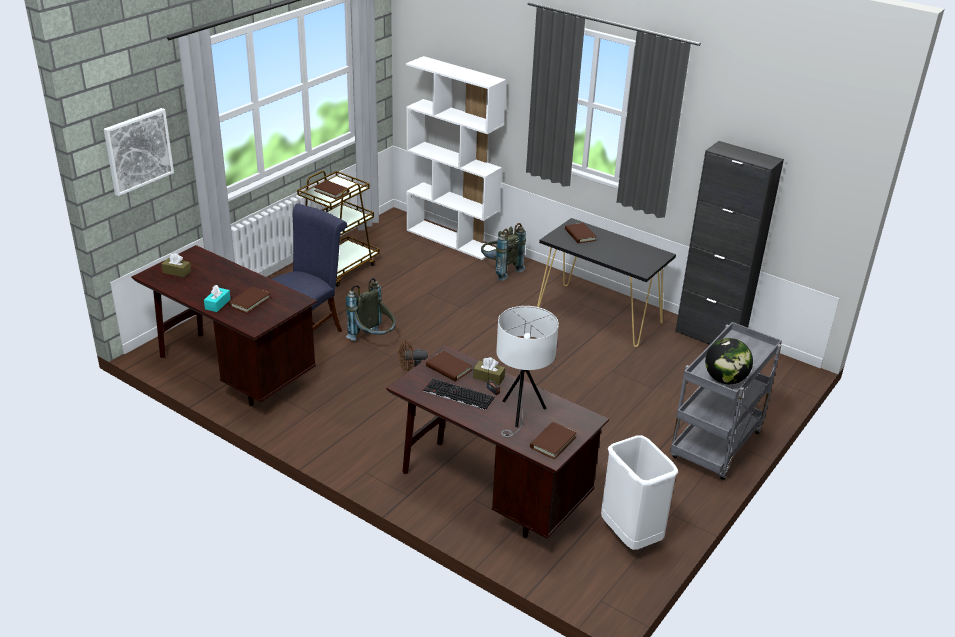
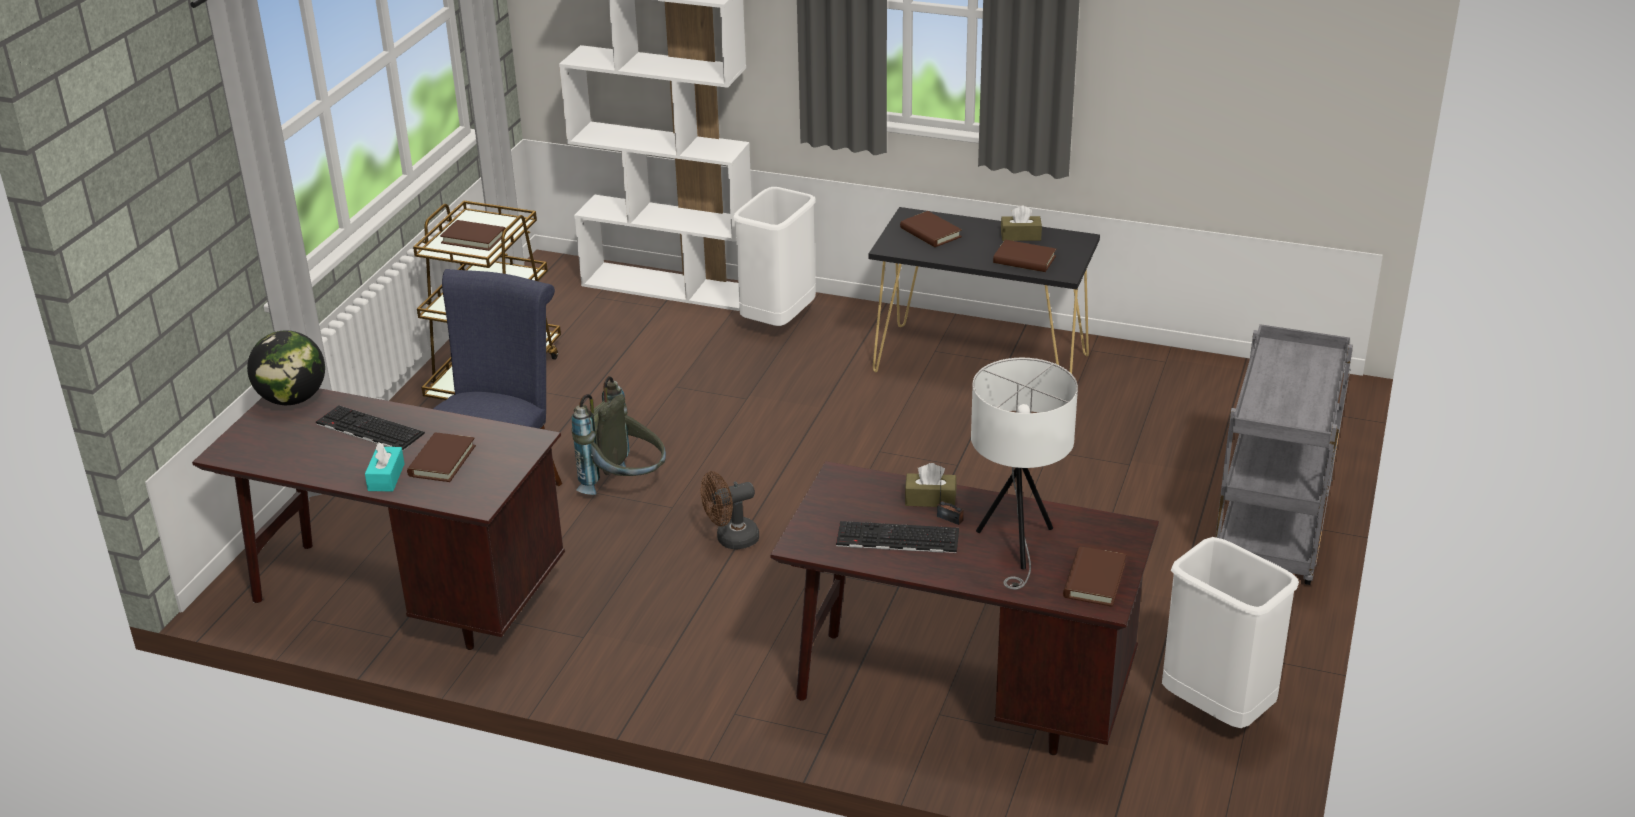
camera: 15 degrees left, 0 degrees up
picture [104,108,174,196] -> none
brown tissue box [161,253,191,277] -> brown tissue box moved to [1001,205,1042,241]
brown book [426,351,472,381] -> brown book moved to [993,240,1056,272]
grey backpack [481,223,526,281] -> white trash can [733,187,816,326]
black cabinet [675,141,784,345] -> none
globe [705,338,753,384] -> globe moved to [247,331,325,405]
none -> keyboard [316,405,425,452]

